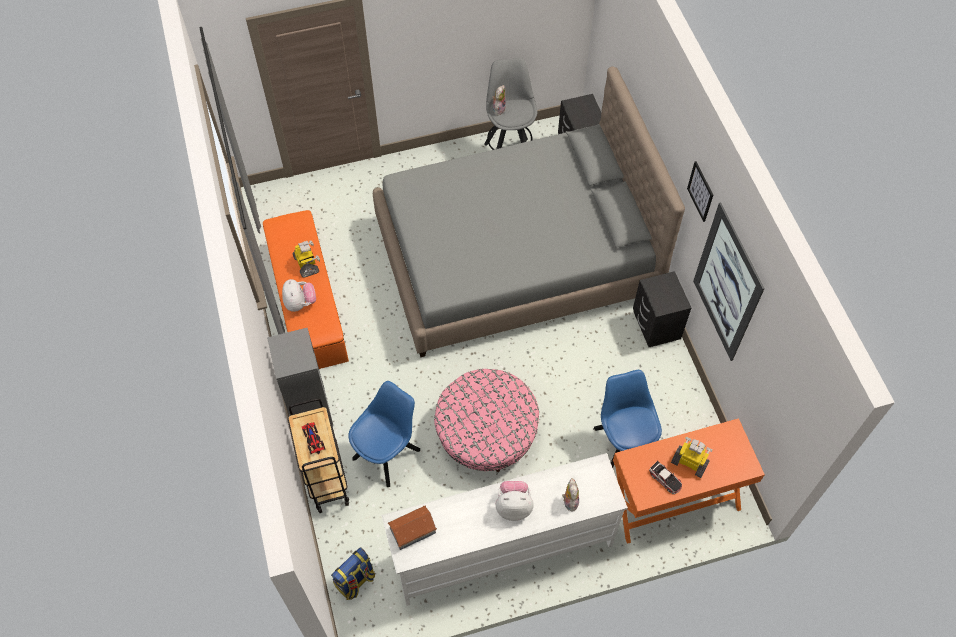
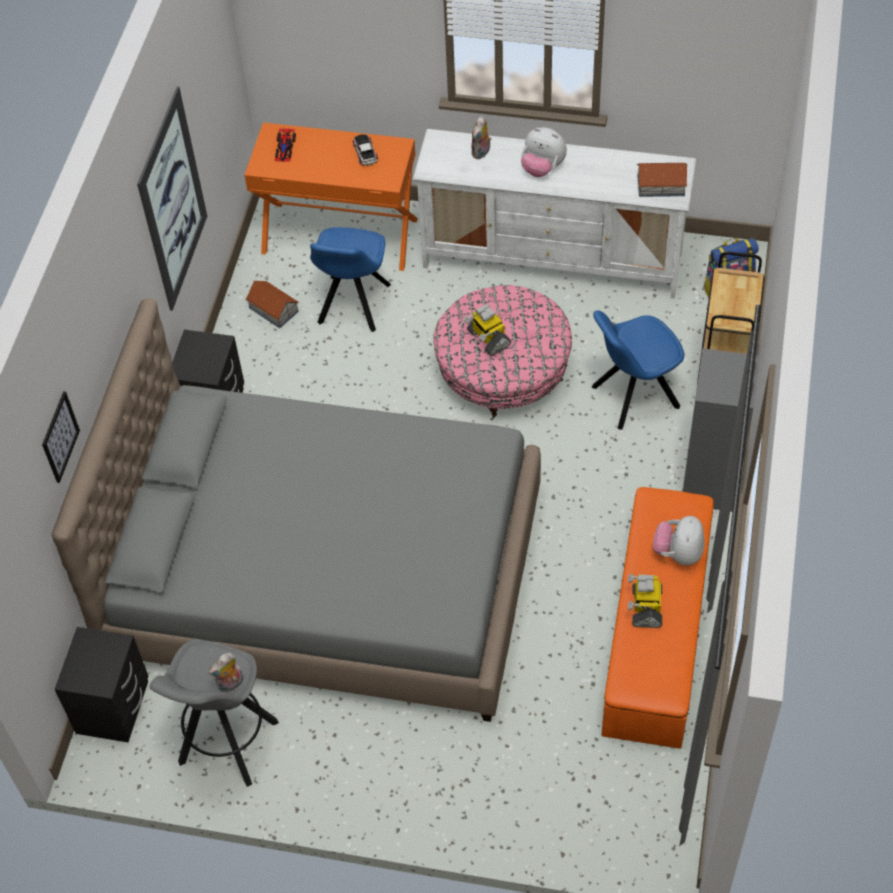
camera: 150 degrees left, 5 degrees down
toy car [302,422,325,454] -> toy car moved to [275,128,296,162]
toy robot [671,437,712,478] -> toy robot moved to [464,304,511,356]
picture [687,161,713,222] -> picture moved to [42,391,80,483]
none -> toy house [246,281,299,328]

